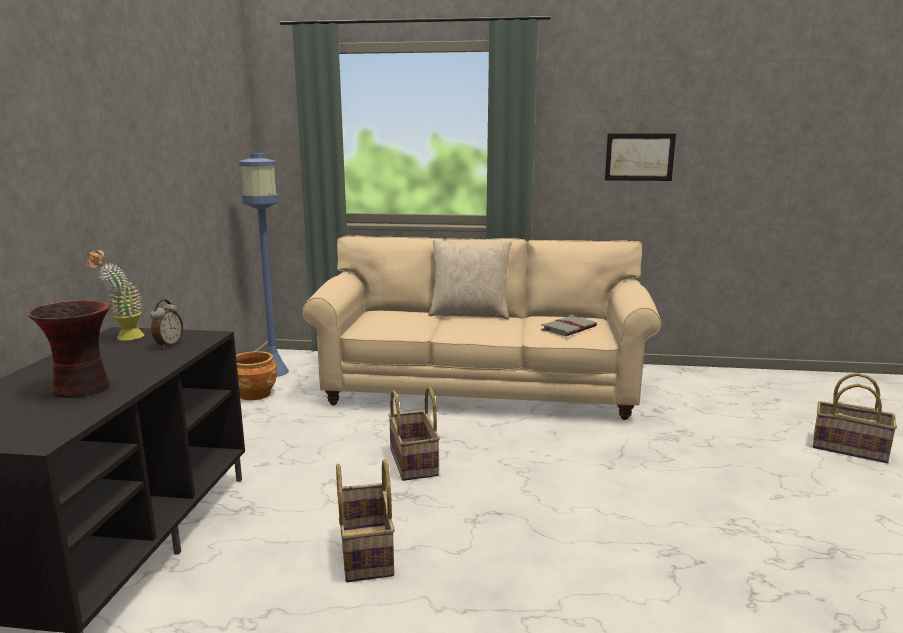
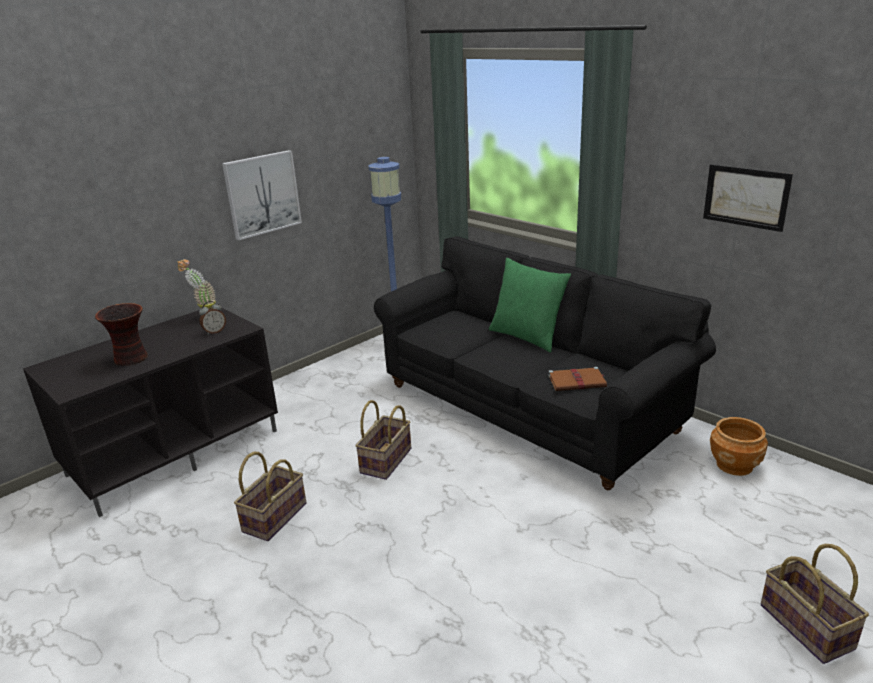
camera: 40 degrees right, 10 degrees up
brown planter [236,351,277,400] -> brown planter moved to [710,417,768,476]
beige sofa [302,235,661,420] -> black sofa [374,236,716,490]
beige pillow [429,239,512,319] -> green pillow [489,258,571,353]
grey book [541,315,597,336] -> brown book [548,367,607,391]
none -> picture [222,150,302,240]

